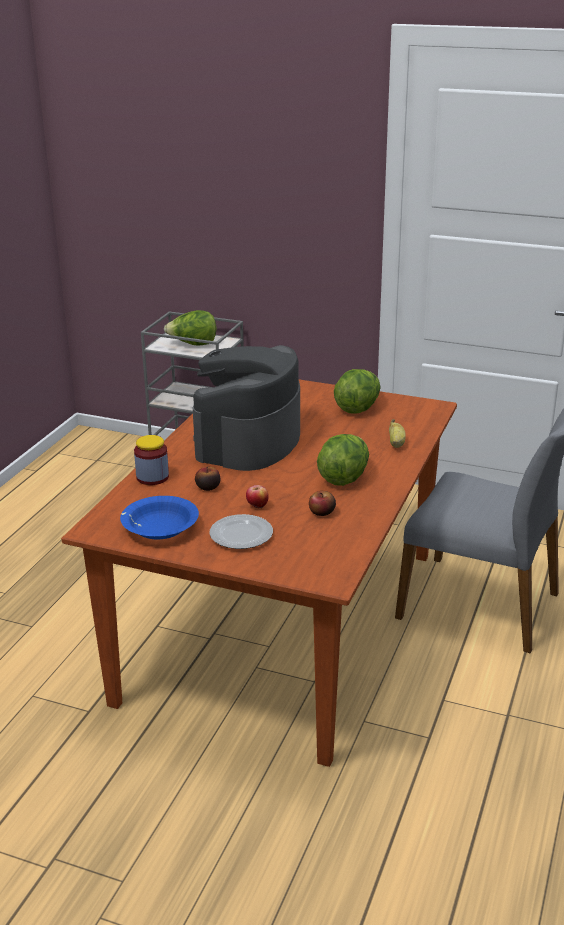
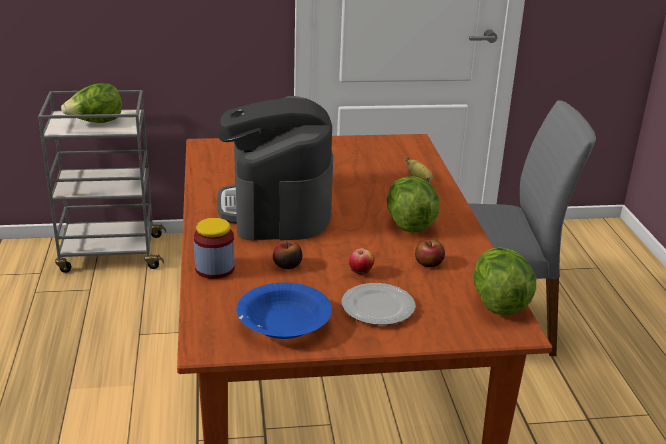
camera: 30 degrees left, 0 degrees up
lettuce [334,369,380,414] -> lettuce moved to [474,248,536,315]

